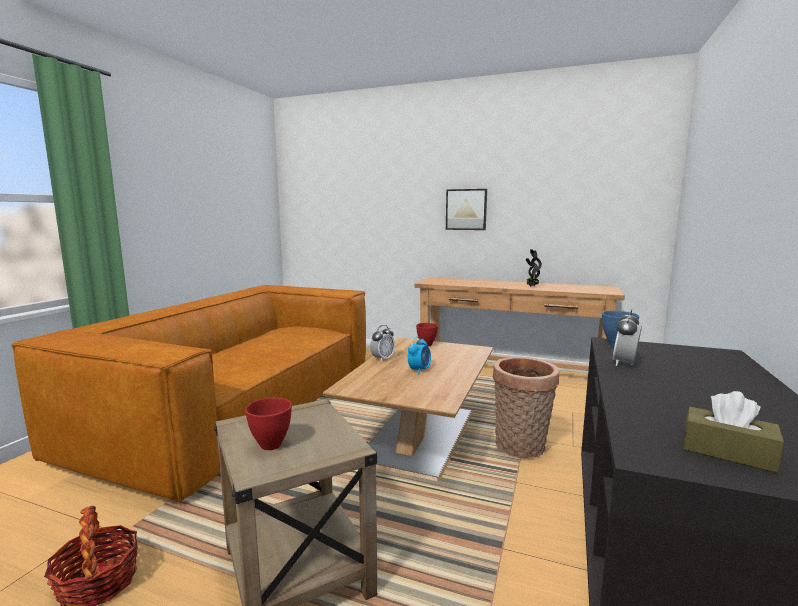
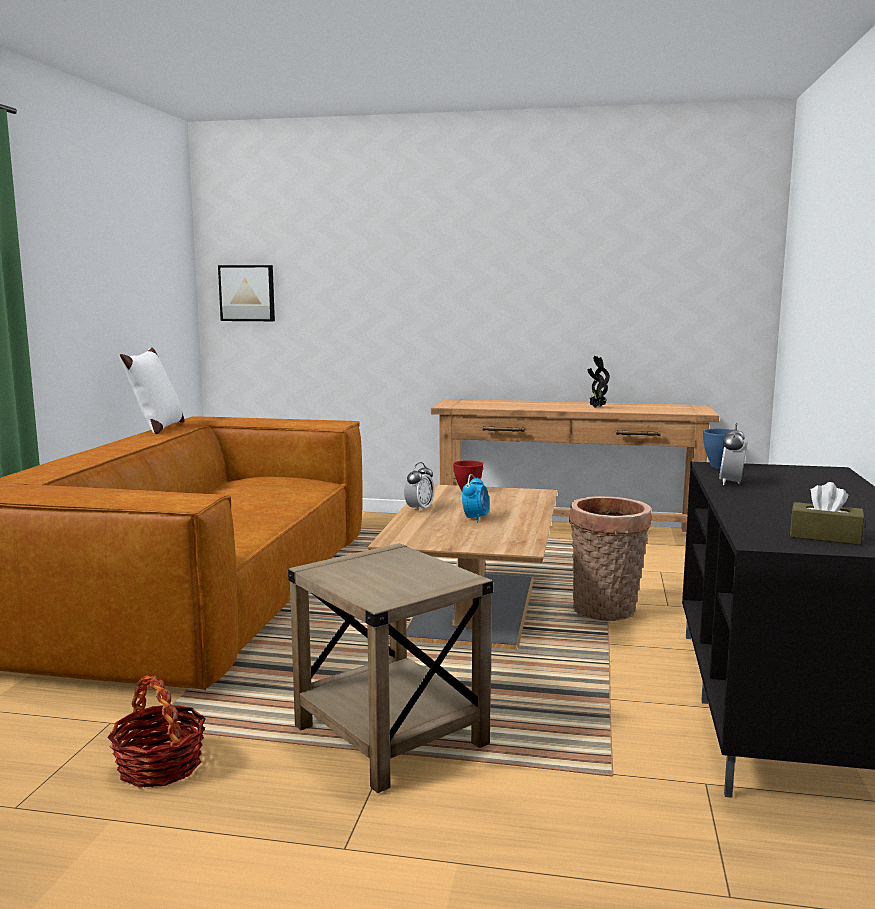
camera: 10 degrees left, 0 degrees up
red bowl [245,397,292,450] -> none
picture [446,189,487,230] -> picture moved to [218,265,275,321]
none -> white pillow [119,348,185,434]

